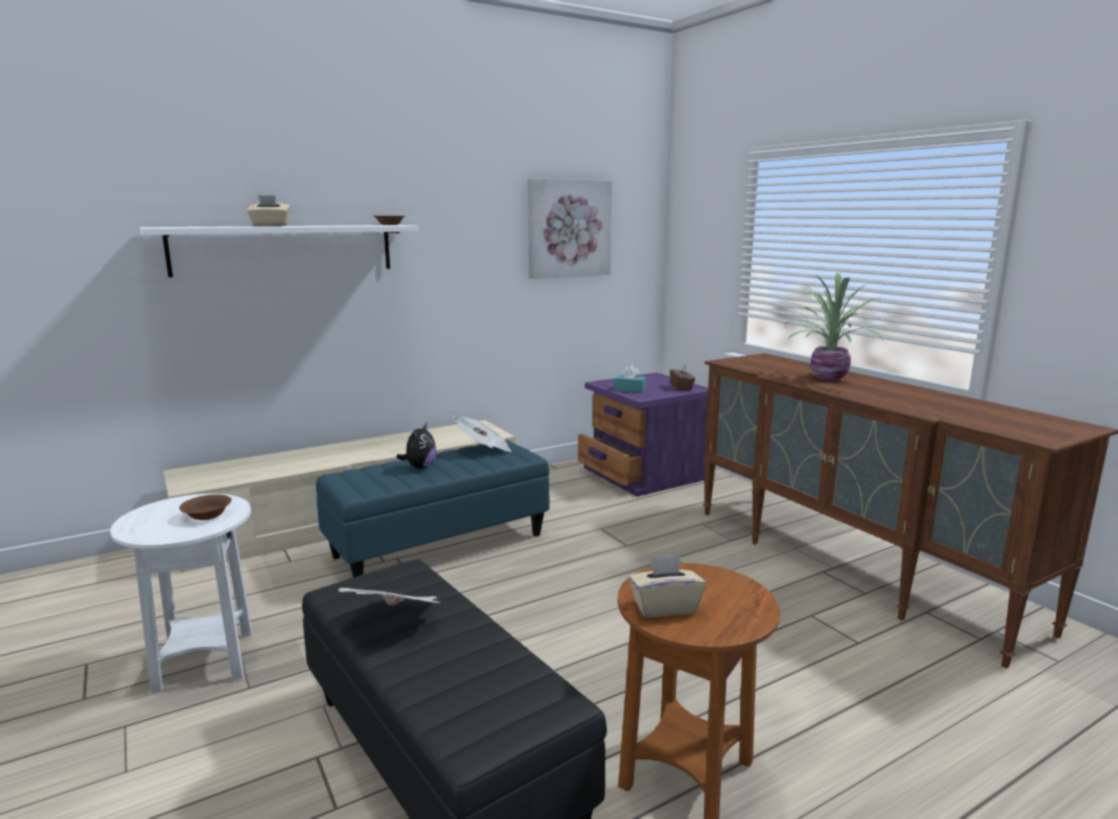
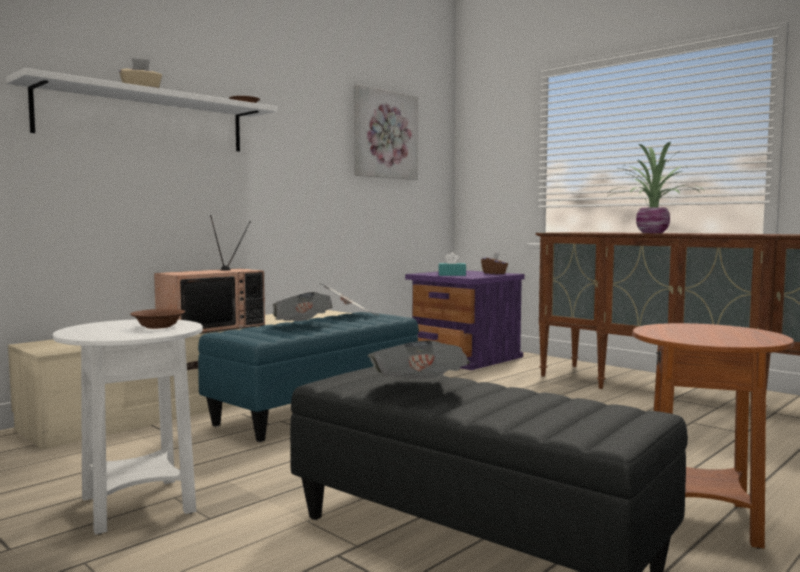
camera: 15 degrees left, 10 degrees down
plush toy [396,423,436,469] -> newspaper [273,292,333,321]
beige tissue box [629,555,706,617] -> none
none -> television [154,215,265,334]

